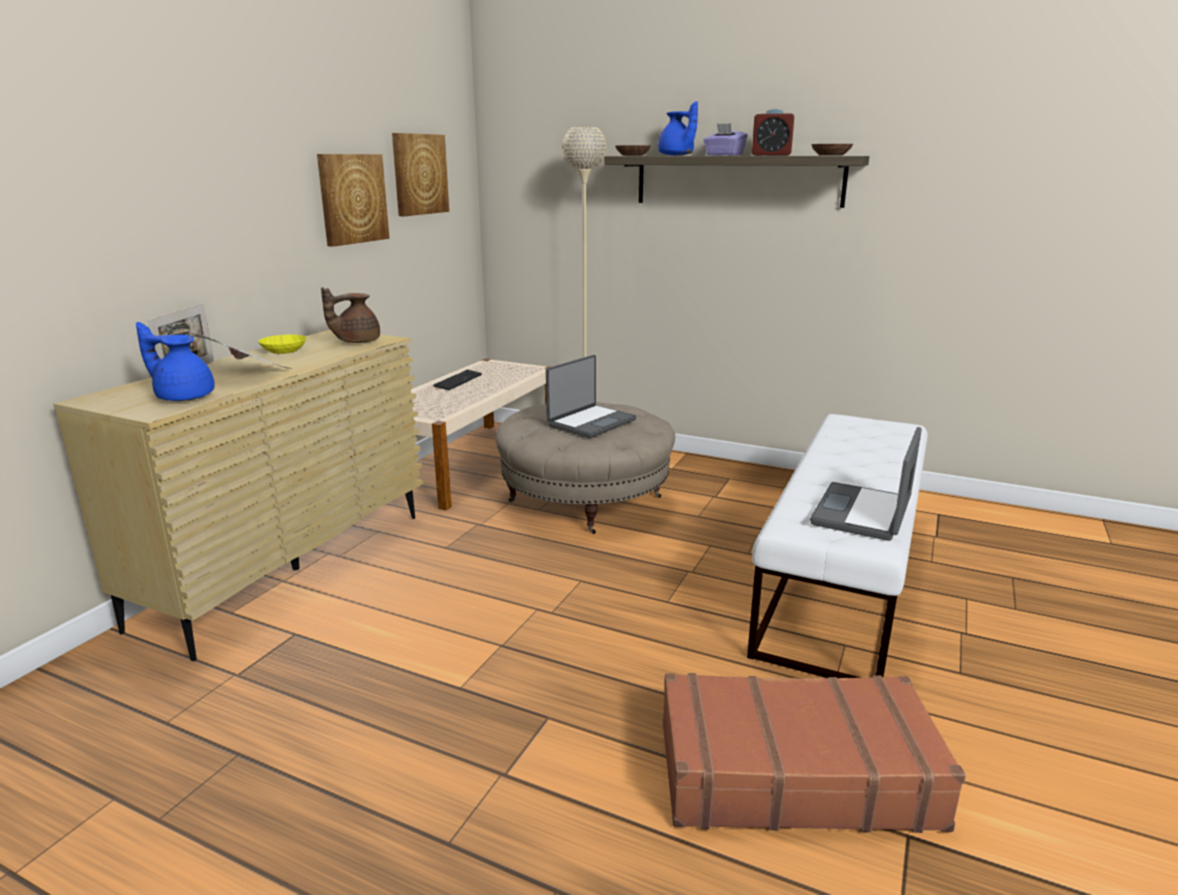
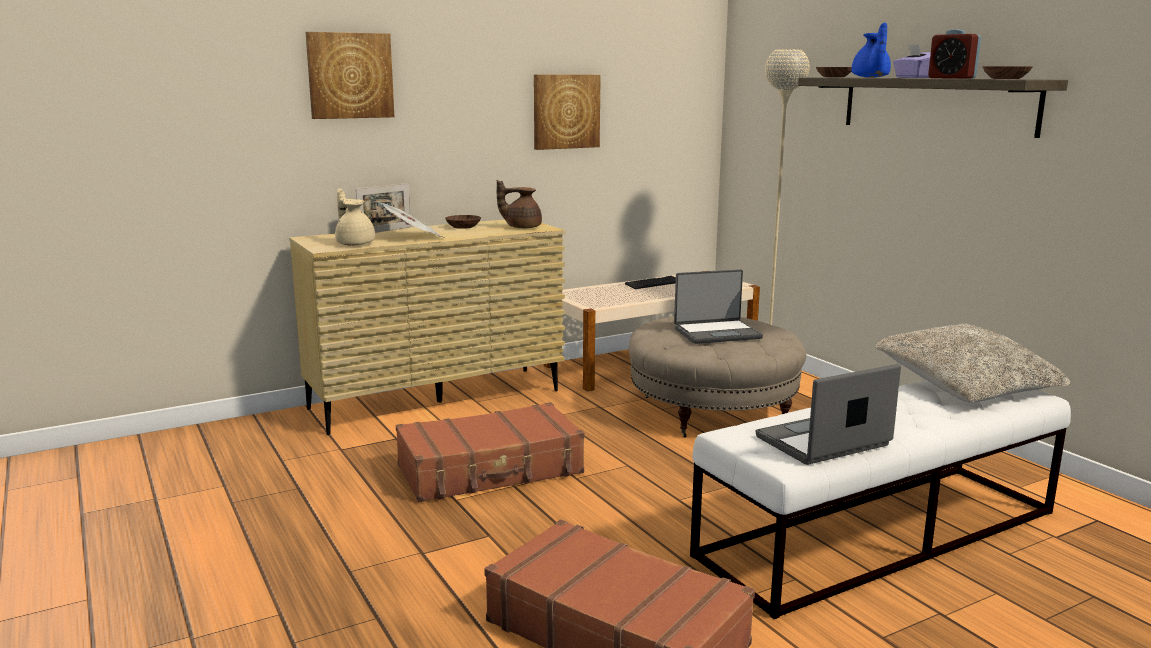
camera: 35 degrees right, 5 degrees down
blue teapot [136,322,215,401] -> beige teapot [335,188,375,246]
yellow bowl [258,335,306,354] -> brown bowl [445,215,481,229]
picture [392,133,449,216] -> picture moved to [305,32,394,119]
none -> brown suitcase [396,402,584,502]
none -> beige pillow [875,324,1070,403]

